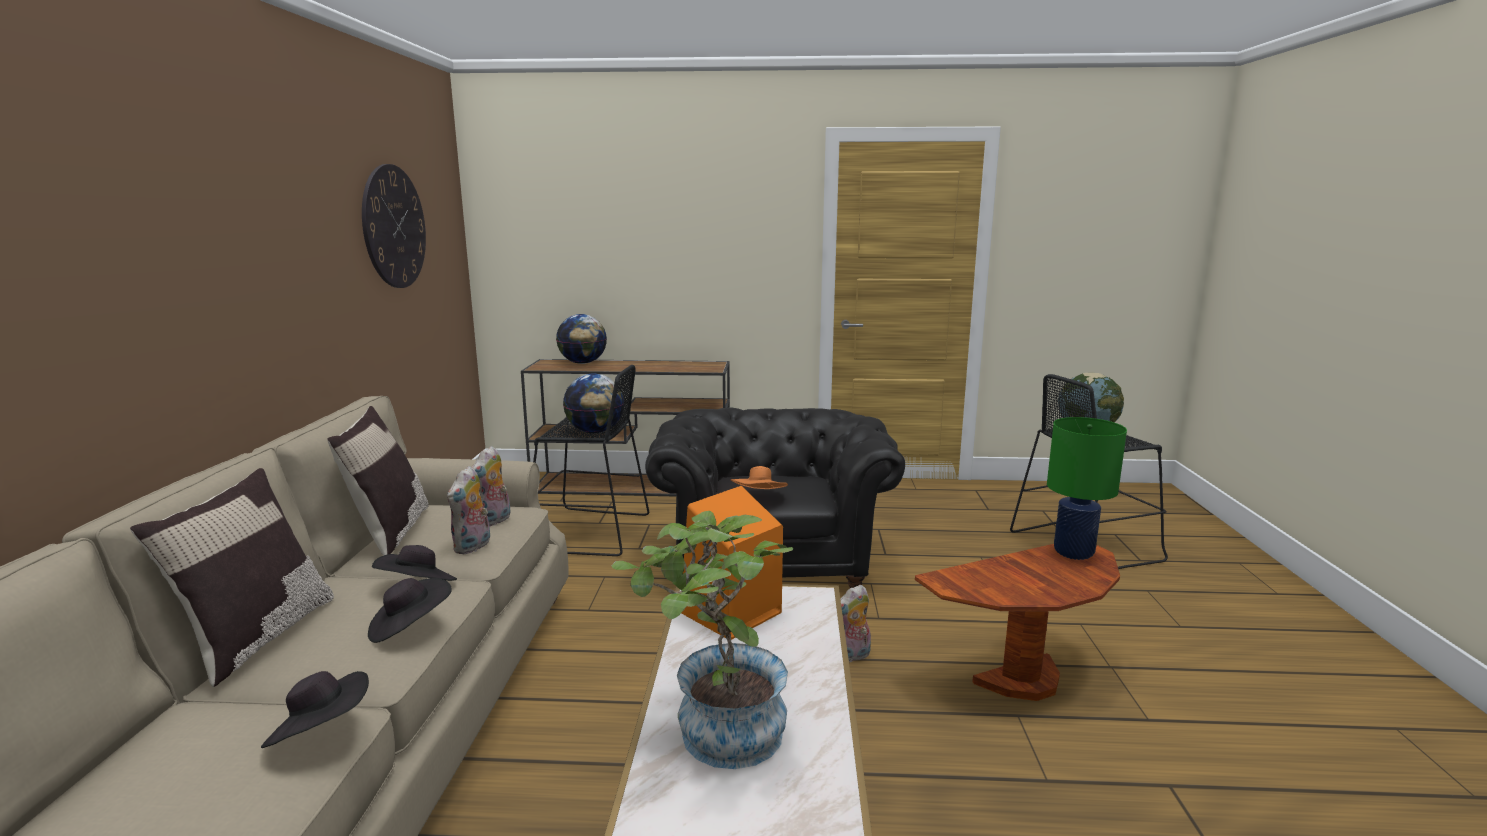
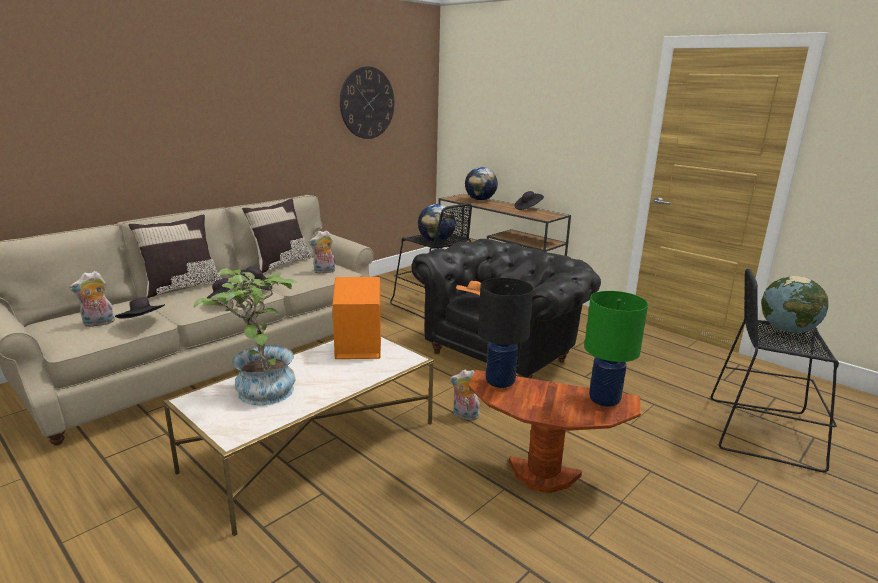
camera: 40 degrees right, 5 degrees up
plush toy [447,466,490,554] -> plush toy moved to [69,271,115,327]
none -> black table lamp [478,278,534,388]
none -> black hat [515,191,544,210]

